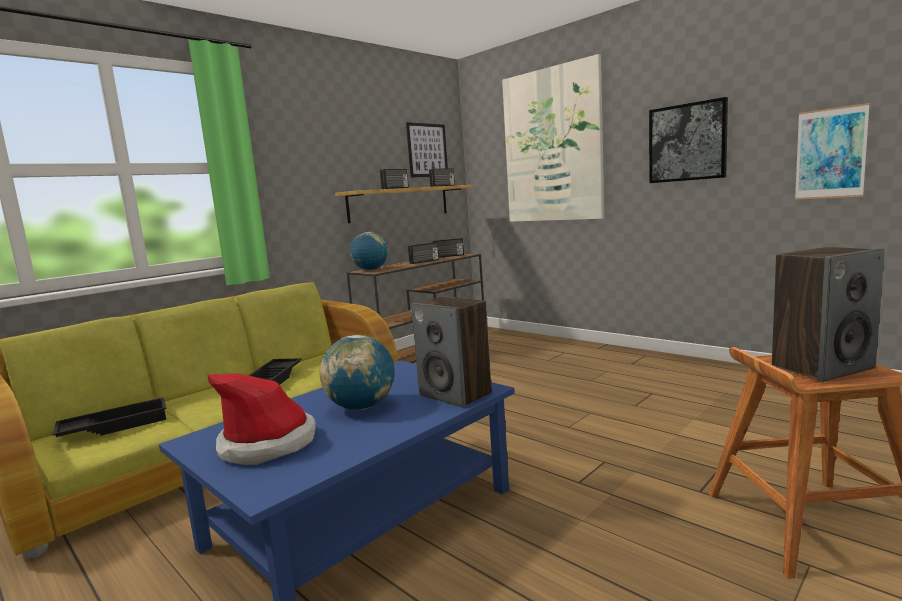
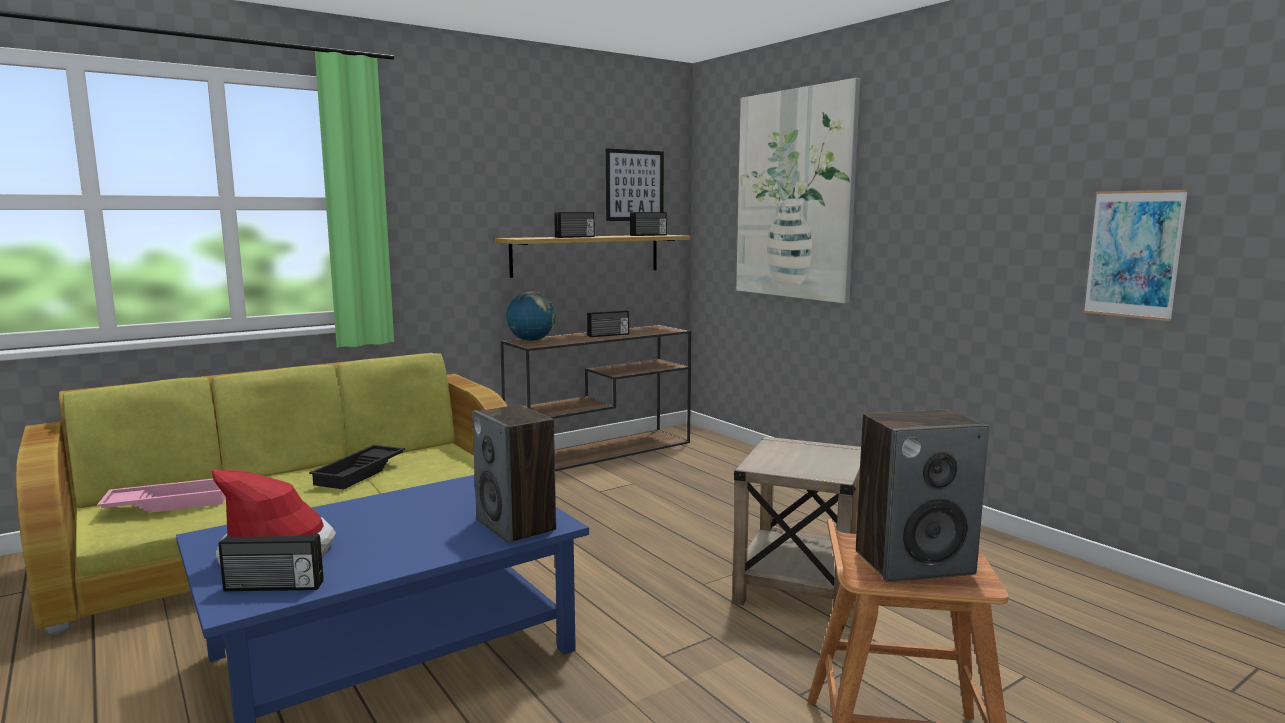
camera: 10 degrees right, 0 degrees up
black tray [52,397,167,437] -> pink tray [97,479,225,513]
globe [320,335,394,410] -> none
radio [433,238,464,258] -> radio moved to [218,534,324,591]
picture [649,97,728,183] -> none
none -> beige side table [732,437,861,607]

